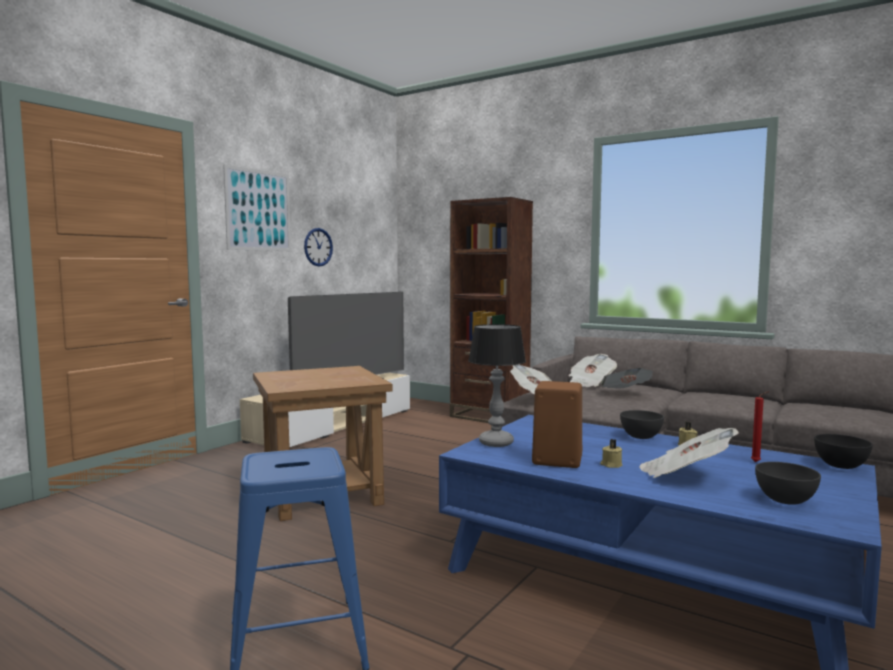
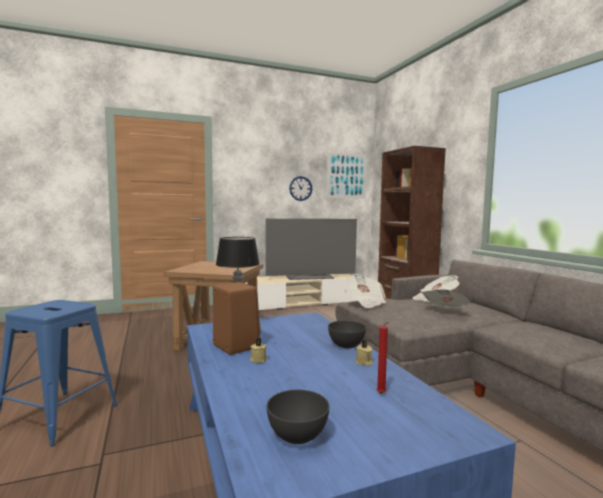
camera: 35 degrees right, 0 degrees up
picture [223,164,291,251] -> picture moved to [327,152,367,198]
newspaper [639,428,739,478] -> none
black bowl [814,434,873,469] -> none

